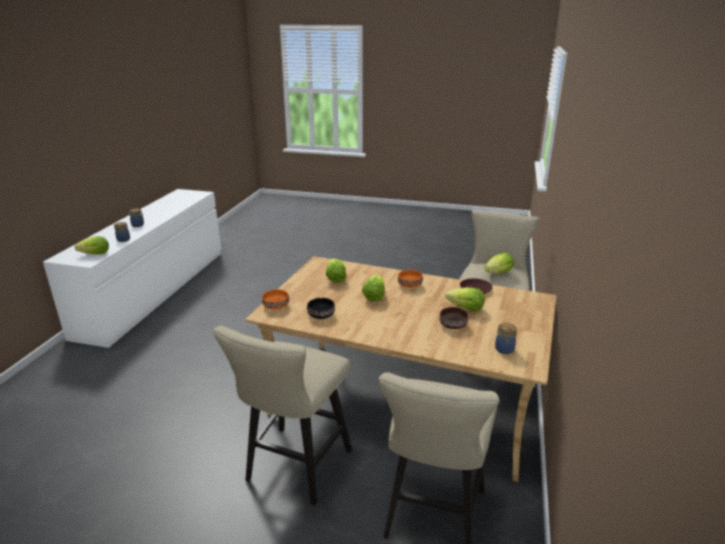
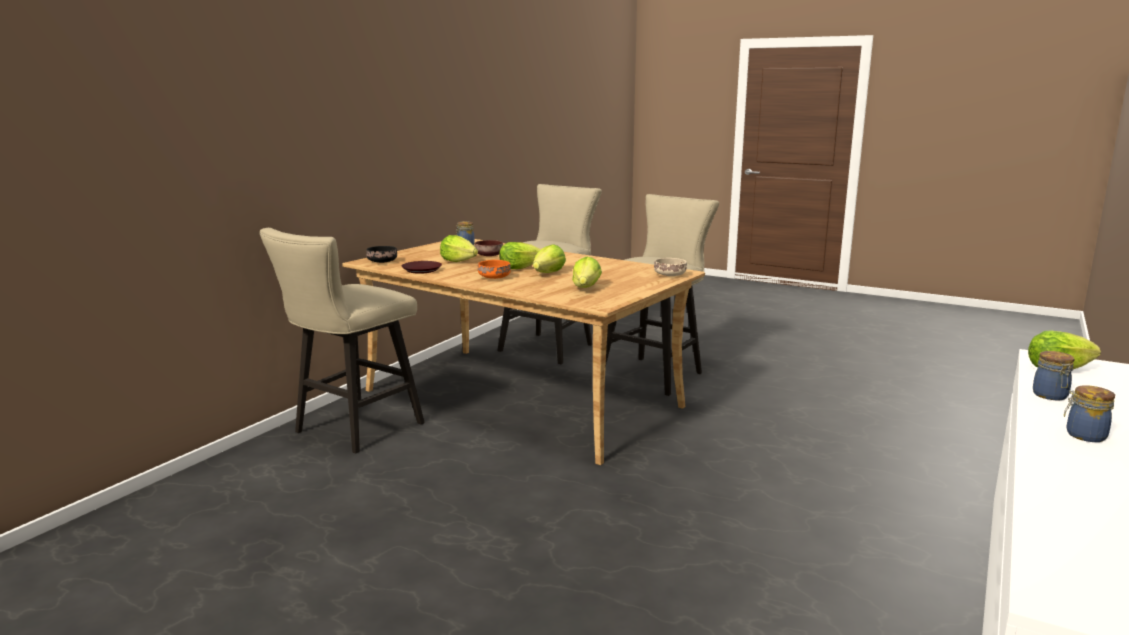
camera: 165 degrees left, 10 degrees down
orange bowl [262,289,289,310] -> beige bowl [654,258,687,276]
black bowl [307,298,335,319] -> black bowl moved to [366,246,397,263]
lettuce [485,253,514,273] -> lettuce moved to [499,242,541,269]

